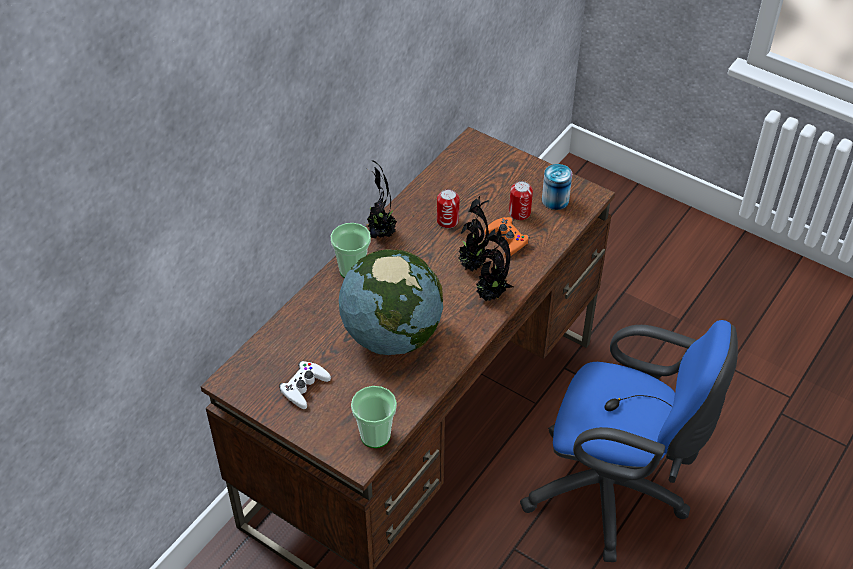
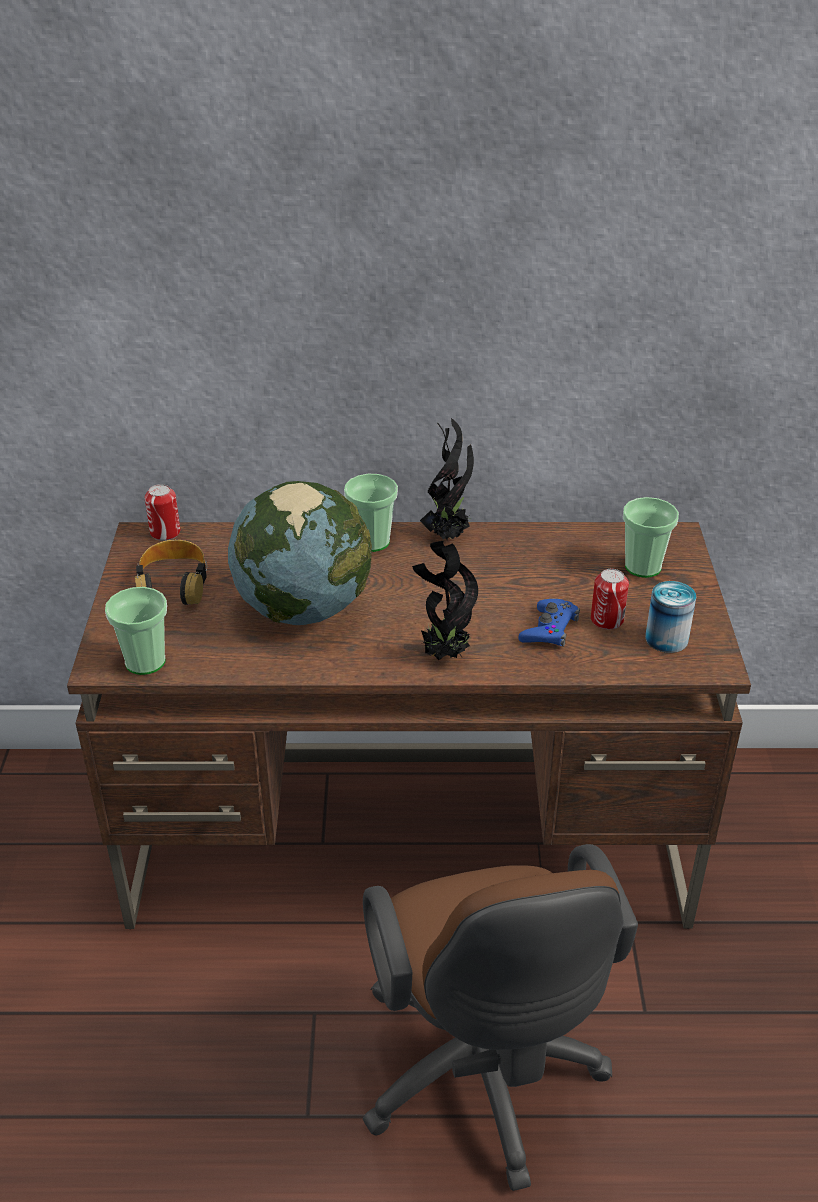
camera: 55 degrees right, 10 degrees down
white game controller [279,361,331,409] -> headphones [135,540,207,605]
can [437,189,460,228] -> can moved to [145,484,180,541]
potted plant [459,196,491,272] -> none
orange game controller [484,217,530,257] -> blue game controller [519,599,580,647]
blue office chair [520,320,738,562] -> brown office chair [363,844,638,1191]
none -> cup [623,497,679,578]

